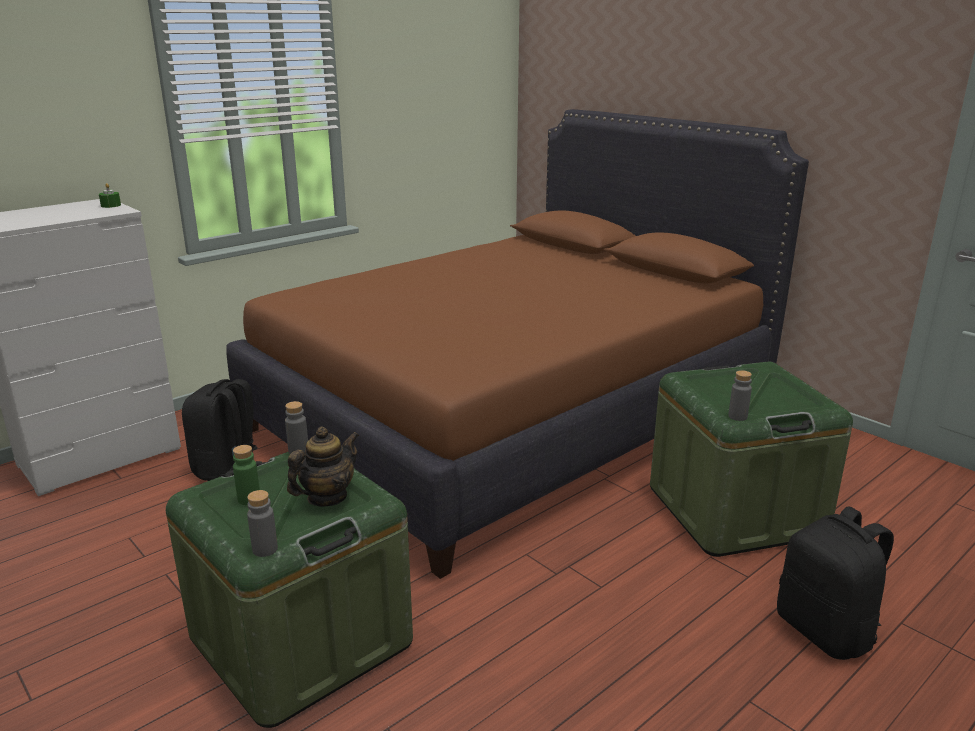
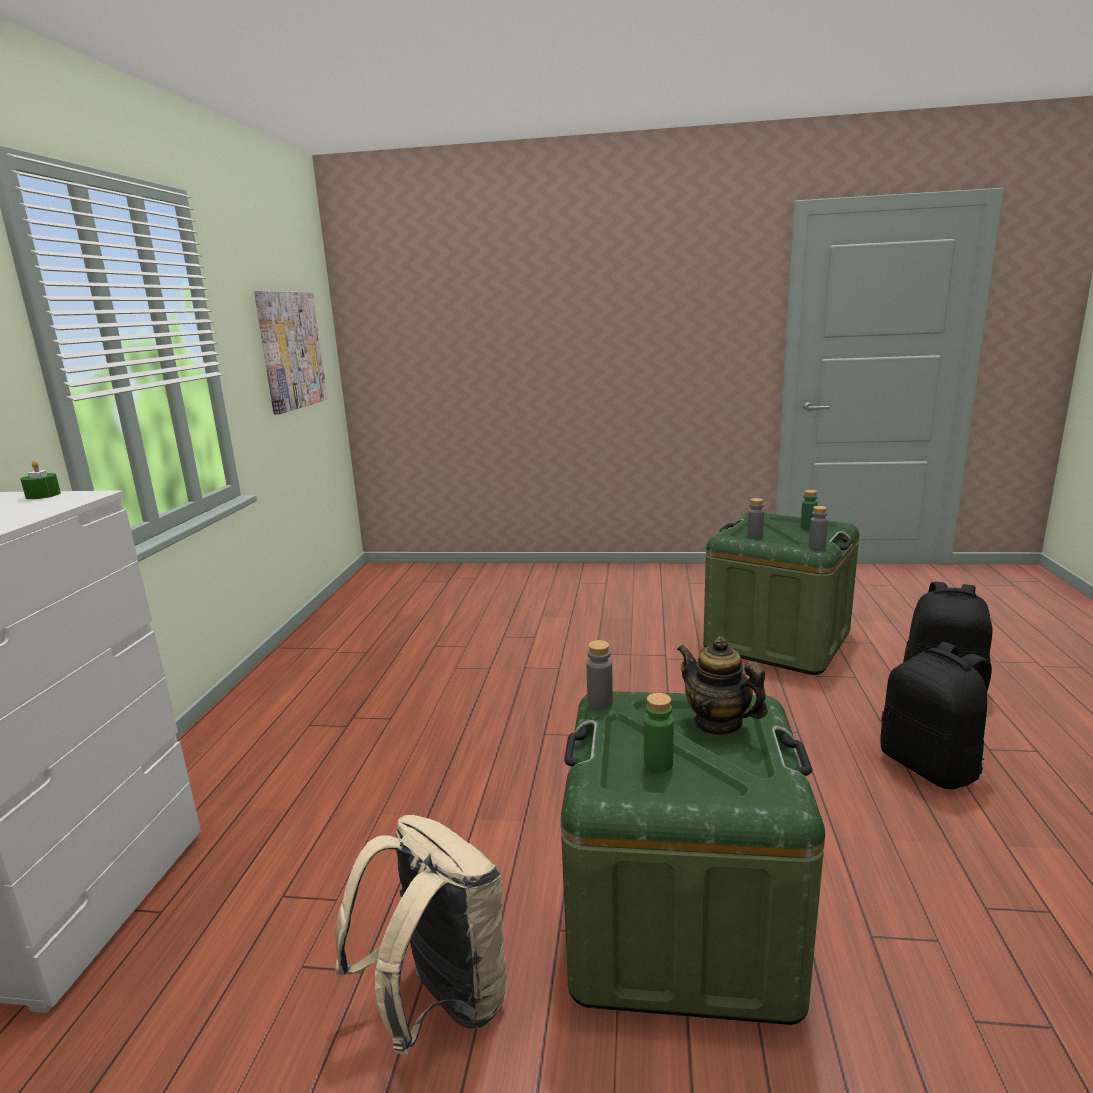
camera: 40 degrees left, 5 degrees down
black backpack [182,379,265,481] -> black backpack moved to [880,642,992,789]
brown bed [226,109,809,579] -> none
grey bottle [247,490,278,557] -> grey bottle moved to [747,498,764,539]
teapot [287,426,359,507] -> teapot turned 45 degrees counterclockwise [677,636,768,736]
none -> picture [254,291,328,414]
none -> beige backpack [335,815,506,1055]
none -> green bottle [801,490,818,529]

